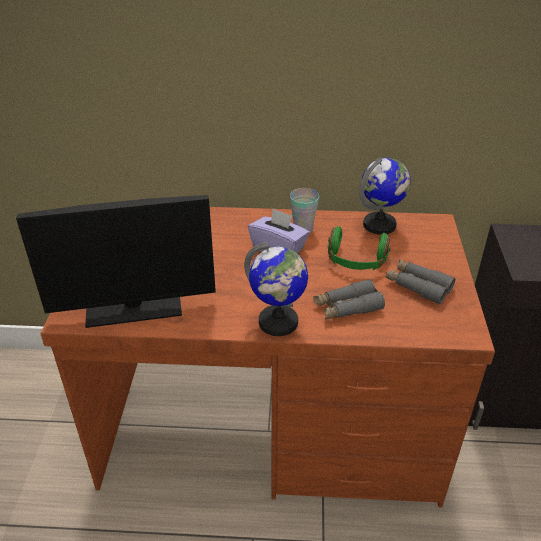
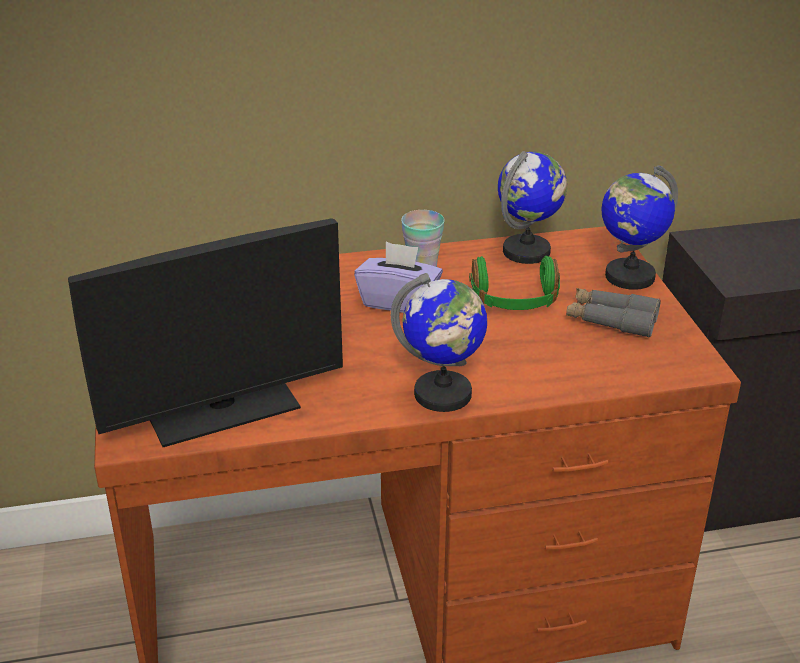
camera: 15 degrees left, 5 degrees down
grey binoculars [313,279,385,320] -> none
none -> globe [601,165,678,290]

